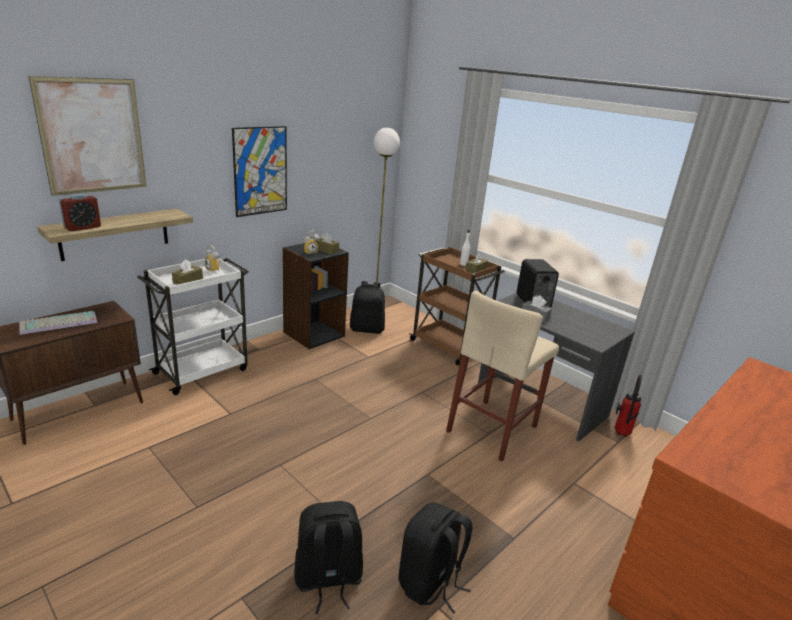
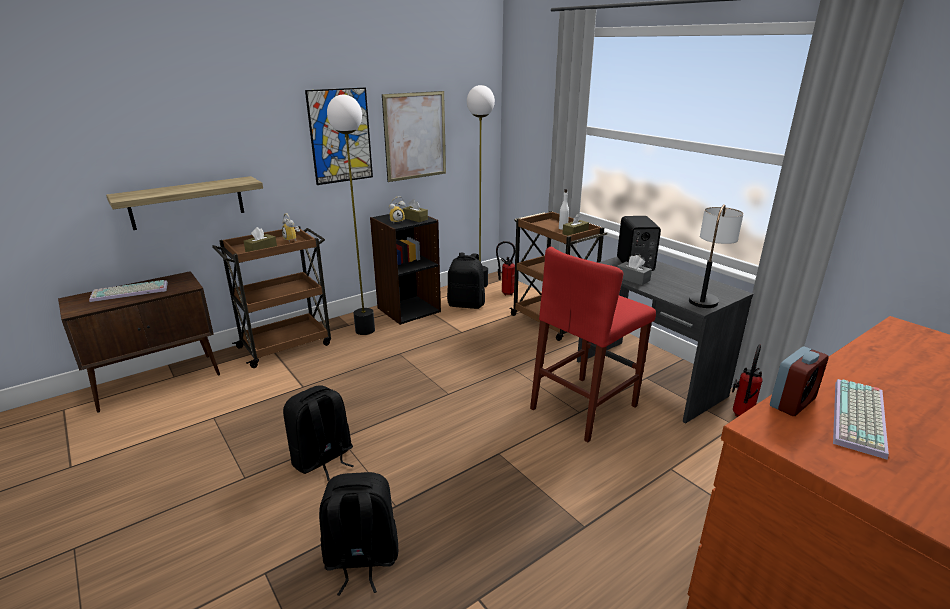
camera: 10 degrees right, 0 degrees up
picture [29,76,146,196] -> picture moved to [382,91,446,182]
alarm clock [59,194,101,231] -> alarm clock moved to [770,347,829,416]
white cart [138,258,249,395] -> brown cart [212,226,331,368]
black backpack [399,502,473,614] -> black backpack moved to [283,385,354,481]
beige stool [446,291,559,461] -> red stool [530,247,656,442]
none -> floor lamp [327,95,375,335]
none -> fire extinguisher [496,241,515,295]
none -> table lamp [689,204,744,308]
none -> keyboard [833,379,889,460]

